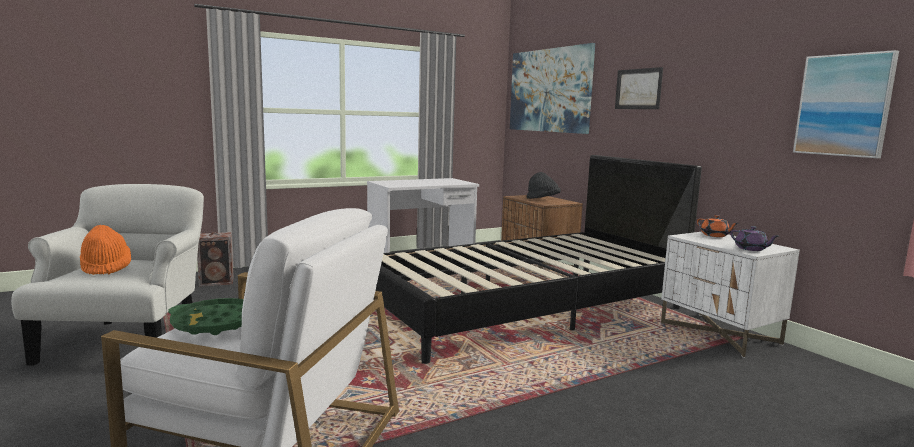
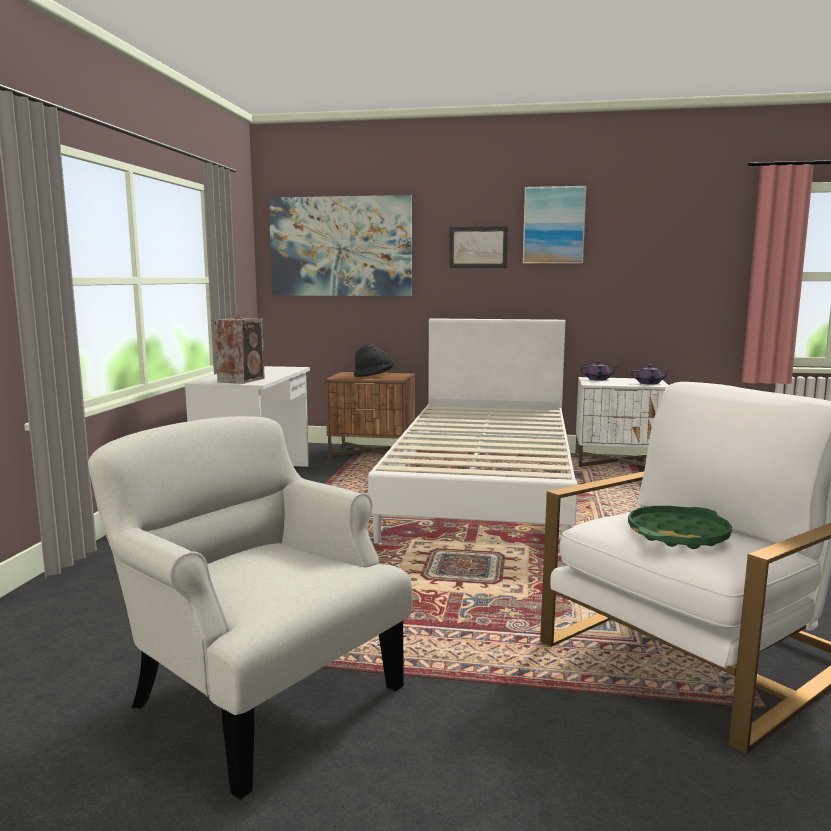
camera: 50 degrees left, 0 degrees up
orange hat [80,225,131,275] -> none
speaker [197,232,234,287] -> speaker moved to [214,315,265,384]
black bed [374,155,702,364] -> white bed [368,318,577,544]
orange teapot [697,215,739,237] -> purple teapot [581,361,619,381]
picture [793,50,899,158] -> picture moved to [523,186,586,264]

